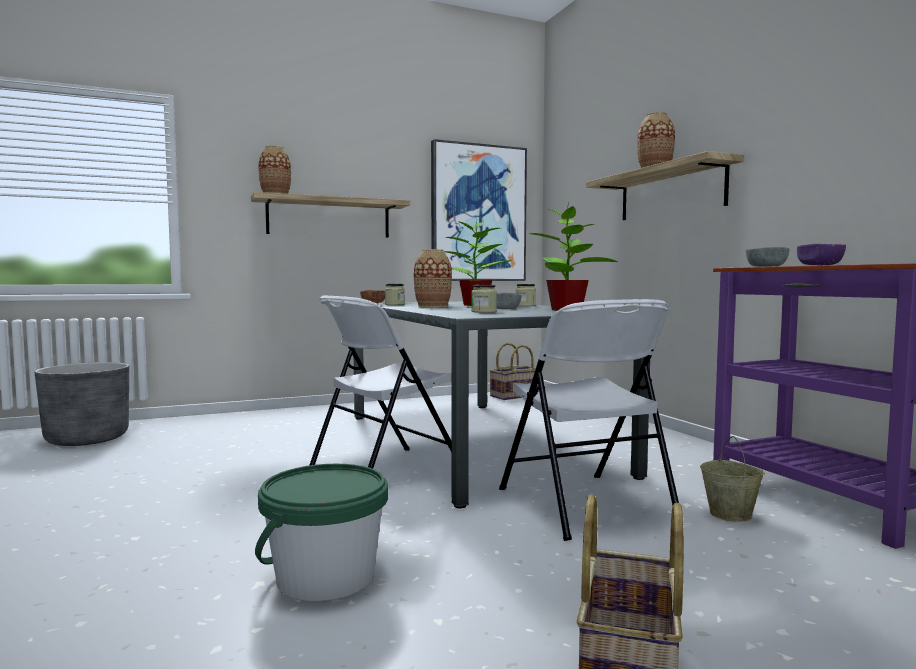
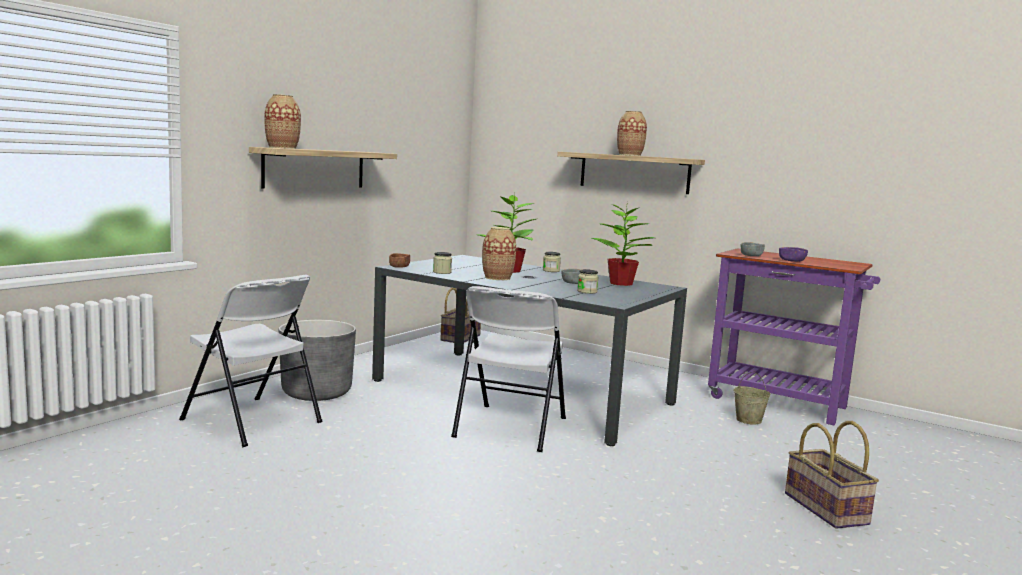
camera: 35 degrees left, 5 degrees up
grey planter [35,362,129,446] -> grey planter moved to [279,320,356,401]
green bucket [255,464,388,601] -> none
picture [431,139,527,281] -> none
white chair [499,299,679,541] -> white chair moved to [179,274,322,447]

